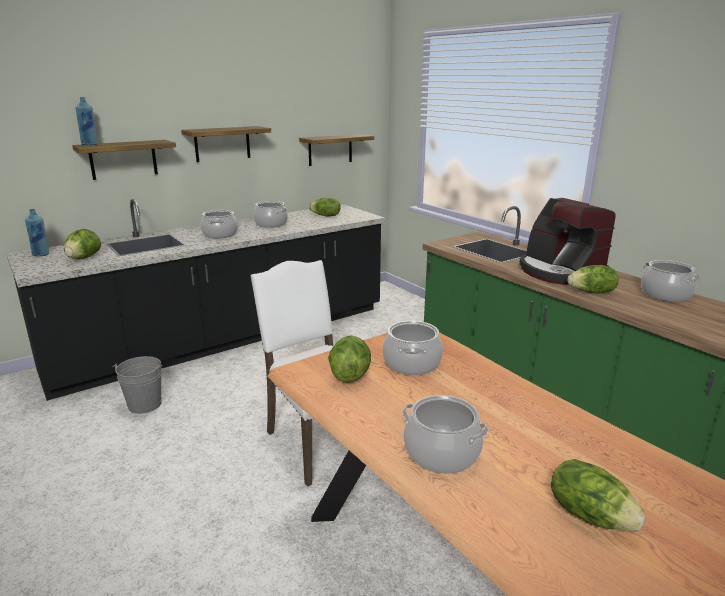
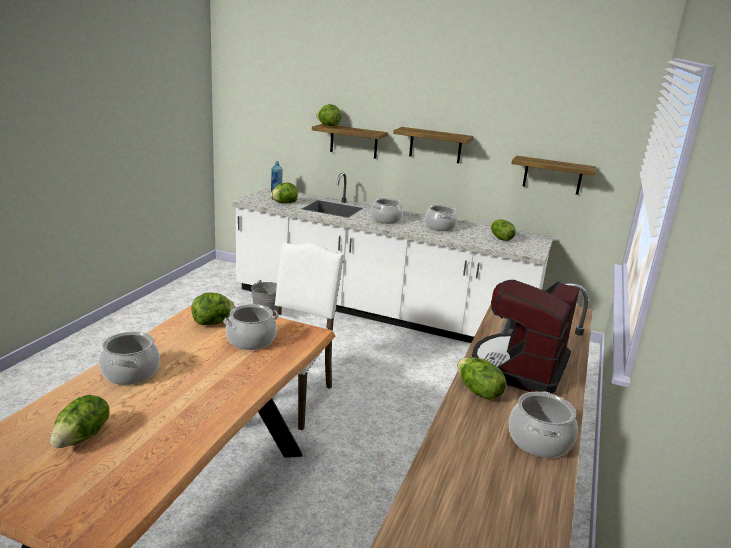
camera: 55 degrees right, 0 degrees up
black counter [6,199,385,401] -> white counter [232,173,553,343]
blue bottle [75,97,98,145] -> lettuce [316,104,341,126]

